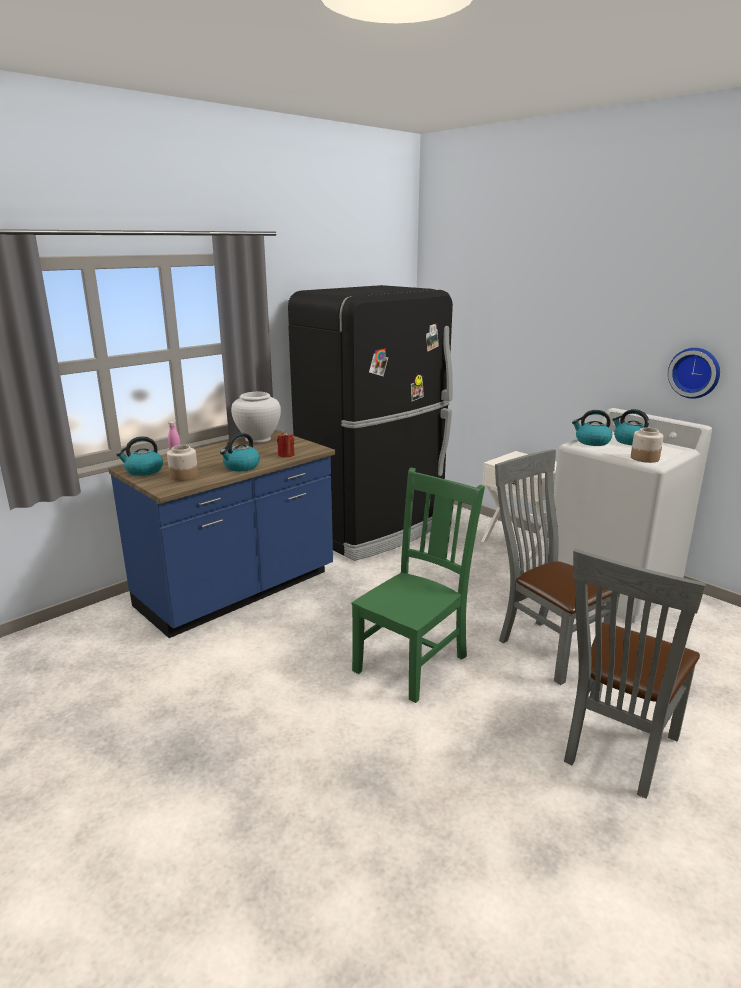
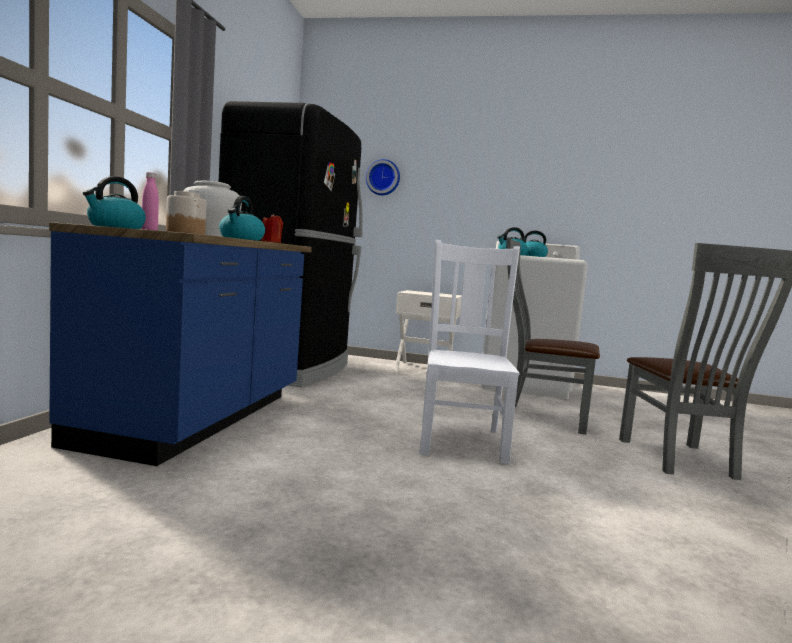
camera: 35 degrees left, 15 degrees down
green chair [352,468,485,703] -> white chair [419,240,520,464]
jar [631,428,664,463] -> none
wall clock [668,348,720,399] -> wall clock moved to [366,159,400,195]

